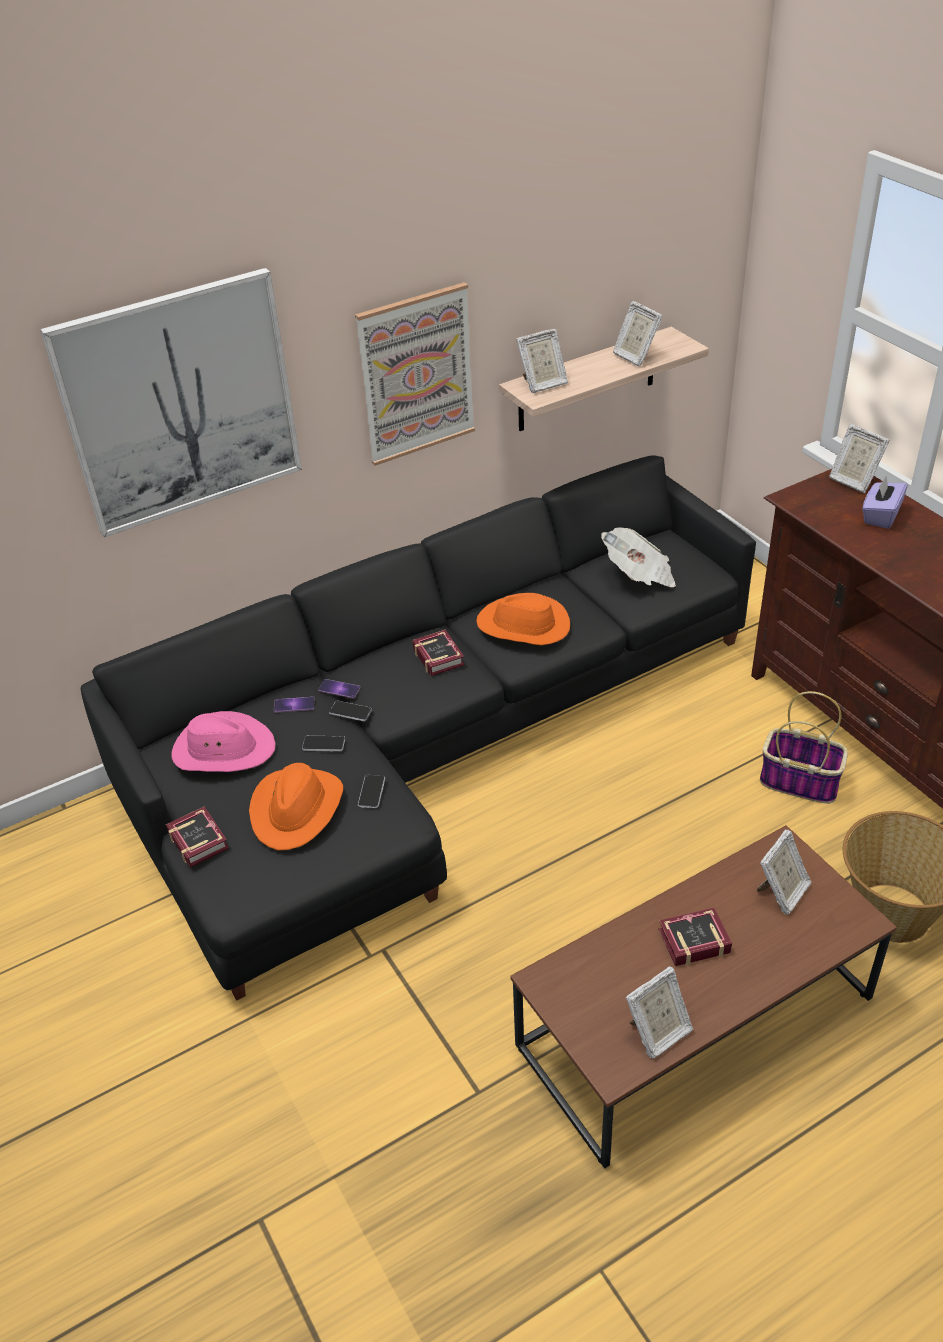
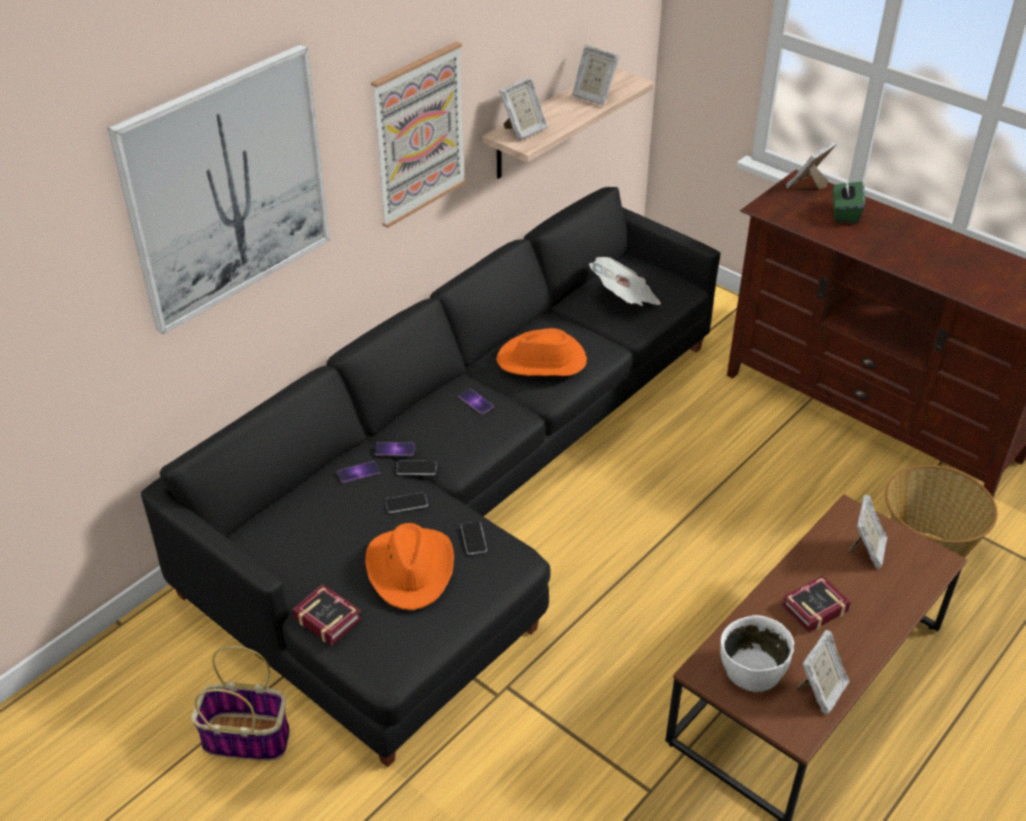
camera: 20 degrees left, 0 degrees up
pink hat [171,711,275,772] -> none
book [412,630,464,676] -> phone [458,389,494,414]
basket [760,691,848,804] -> basket moved to [191,646,290,761]
picture frame [829,424,889,493] -> picture frame turned 105 degrees clockwise [786,142,837,189]
purple tissue box [862,475,908,529] -> green tissue box [833,179,865,223]
none -> white bowl [720,615,794,692]

